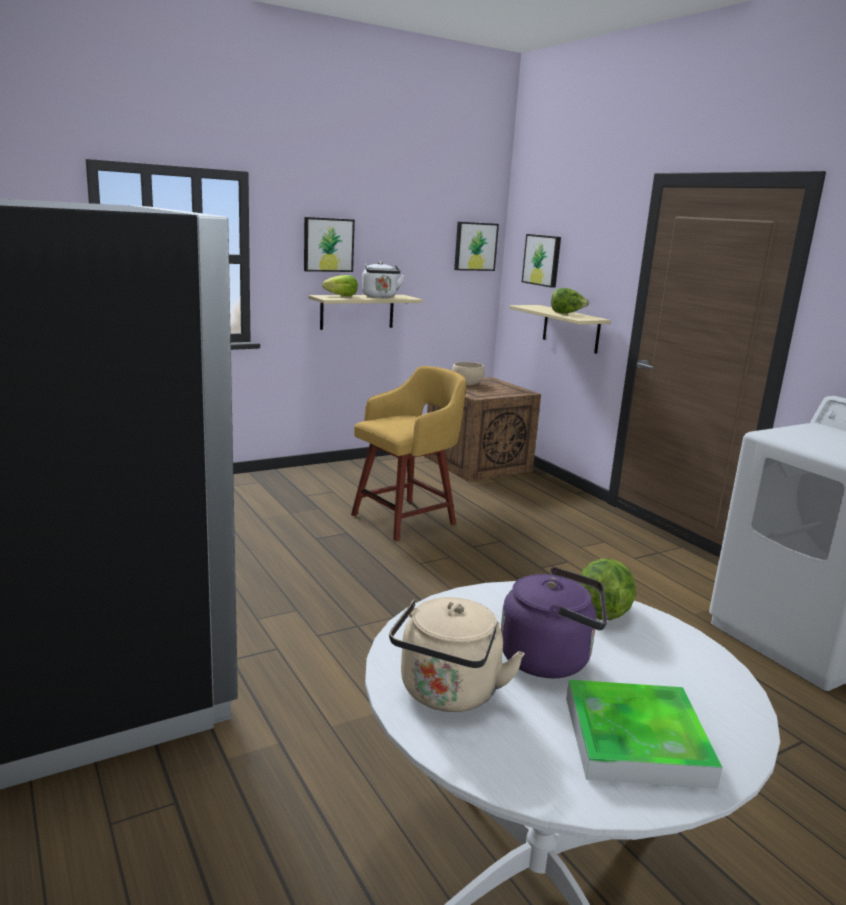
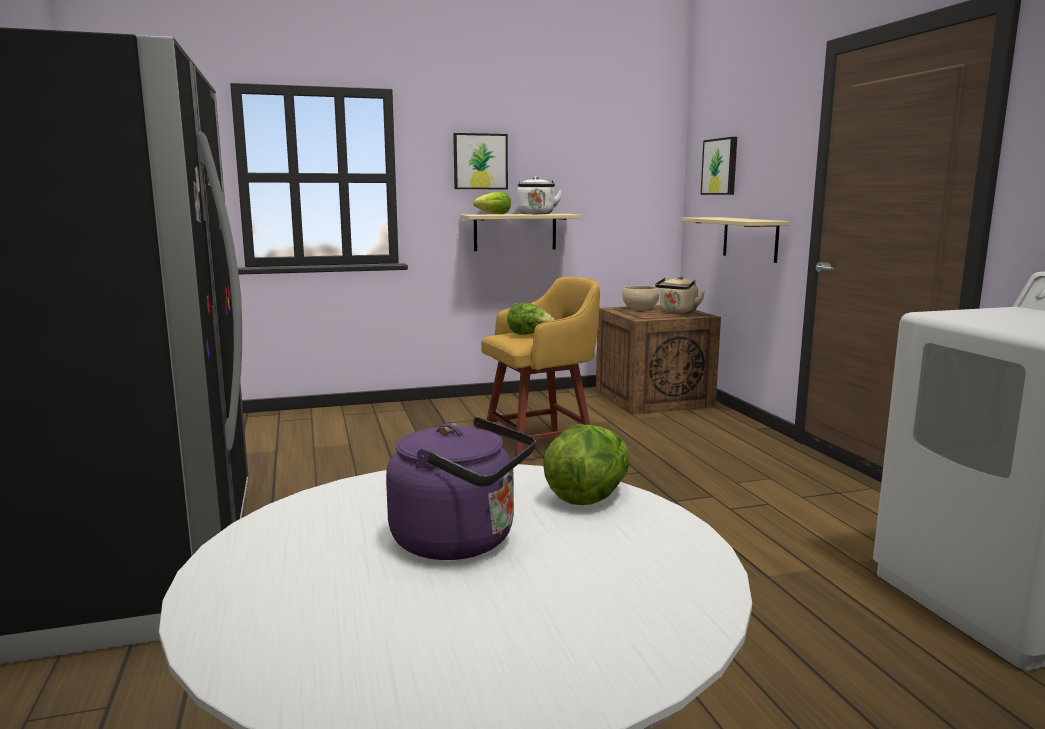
camera: 15 degrees right, 5 degrees down
beige kettle [389,597,525,712] -> beige kettle moved to [655,276,705,314]
picture [454,222,499,271] -> none
lettuce [551,288,589,314] -> lettuce moved to [507,303,554,335]
tray [566,680,723,789] -> none

